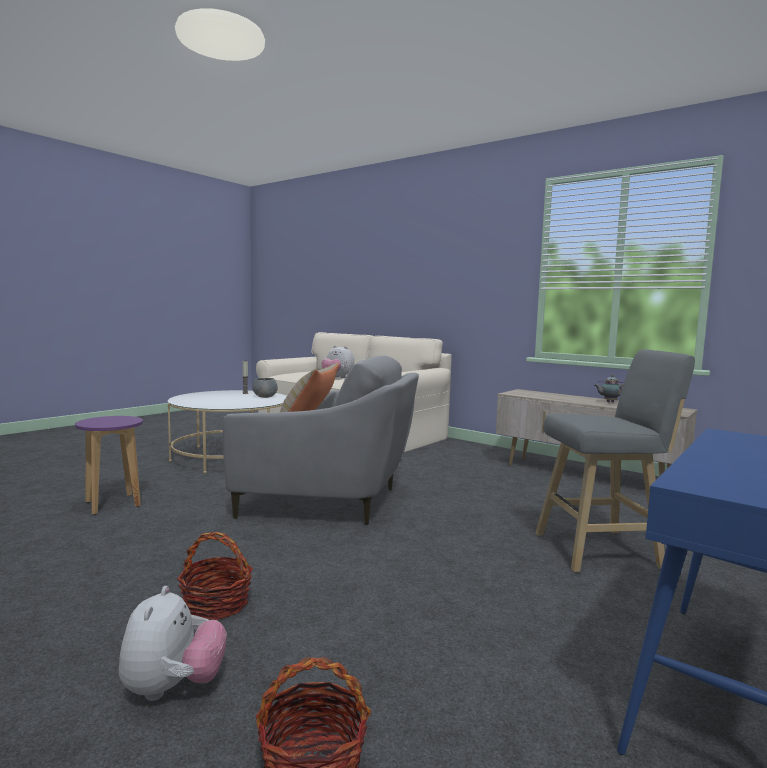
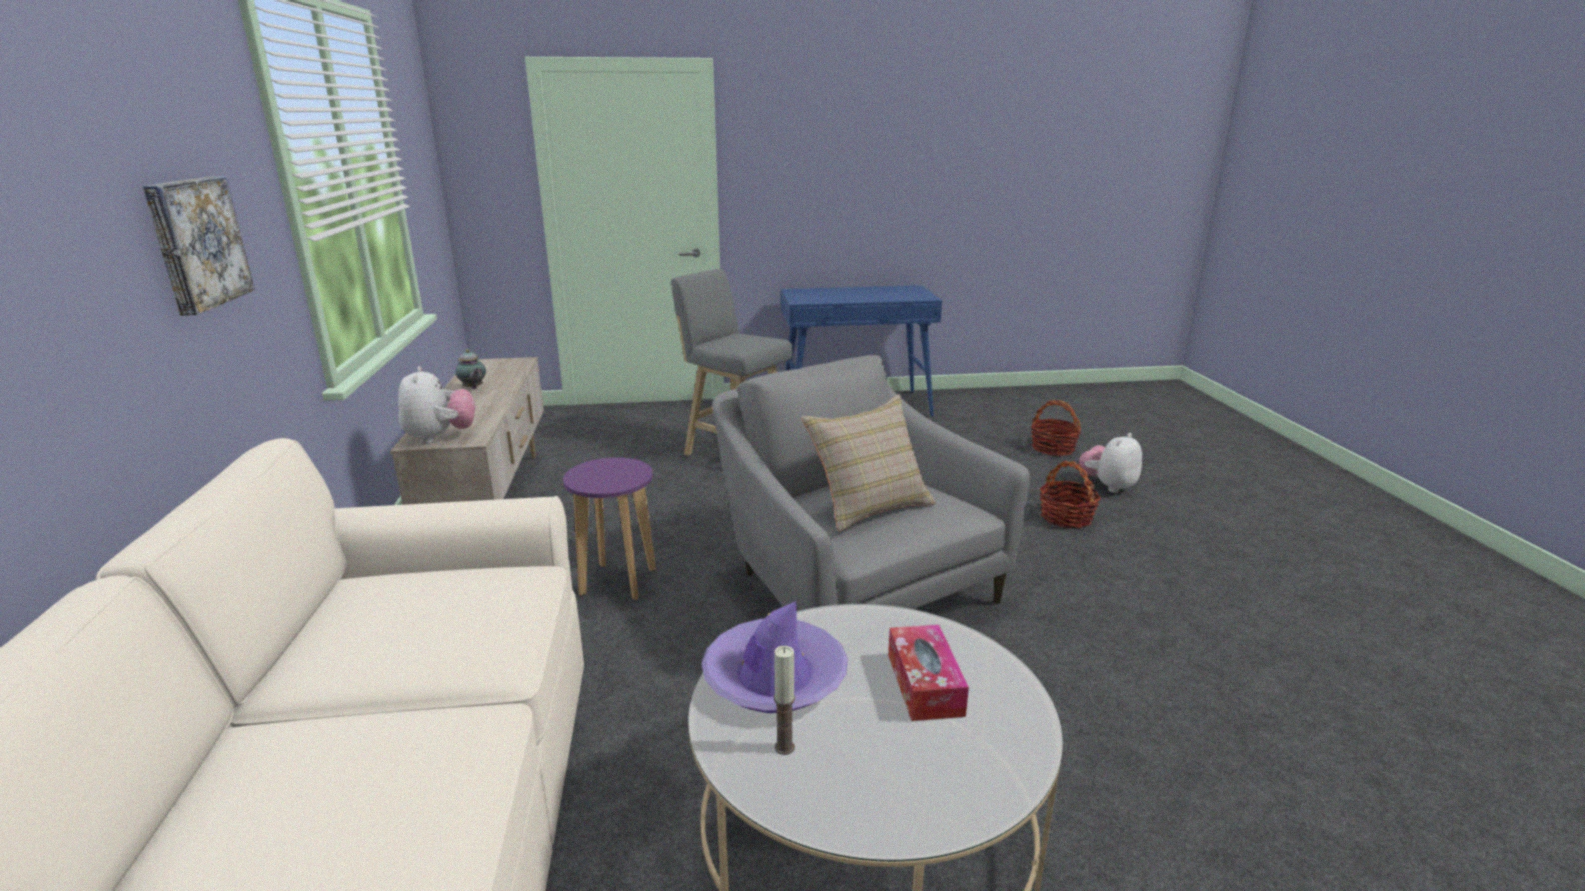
camera: 135 degrees left, 15 degrees up
purple stool [75,416,143,515] -> purple stool moved to [563,457,656,600]
grey bowl [252,378,278,398] -> purple hat [701,601,848,713]
plush toy [321,345,354,378] -> plush toy moved to [398,366,475,444]
none -> picture [143,176,255,316]
none -> tissue box [888,625,969,721]

